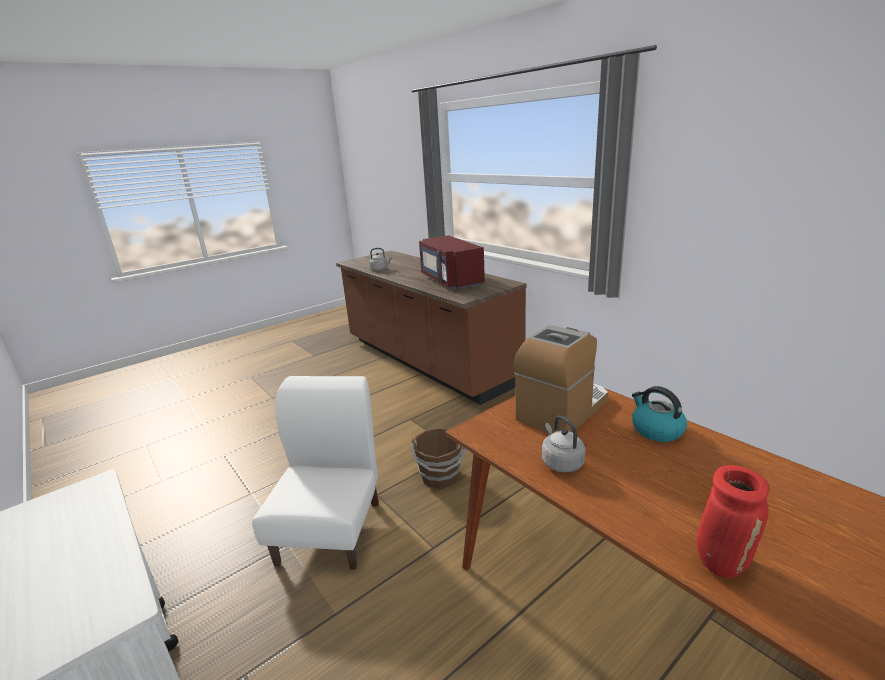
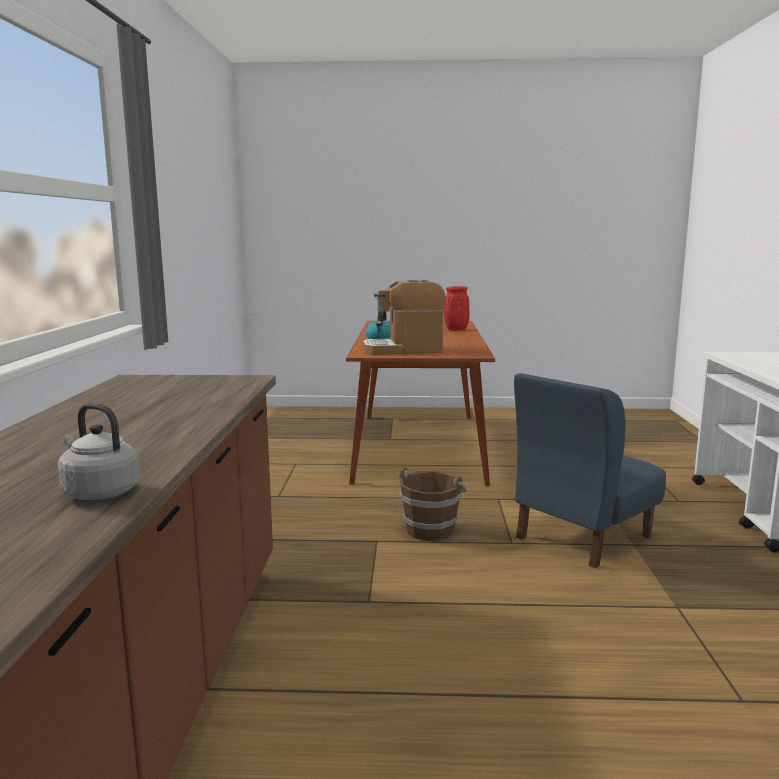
camera: 140 degrees left, 10 degrees down
white chair [252,376,379,569] -> blue chair [514,373,666,568]
red microwave [419,235,485,289] -> none
grey kettle [542,415,585,472] -> none

